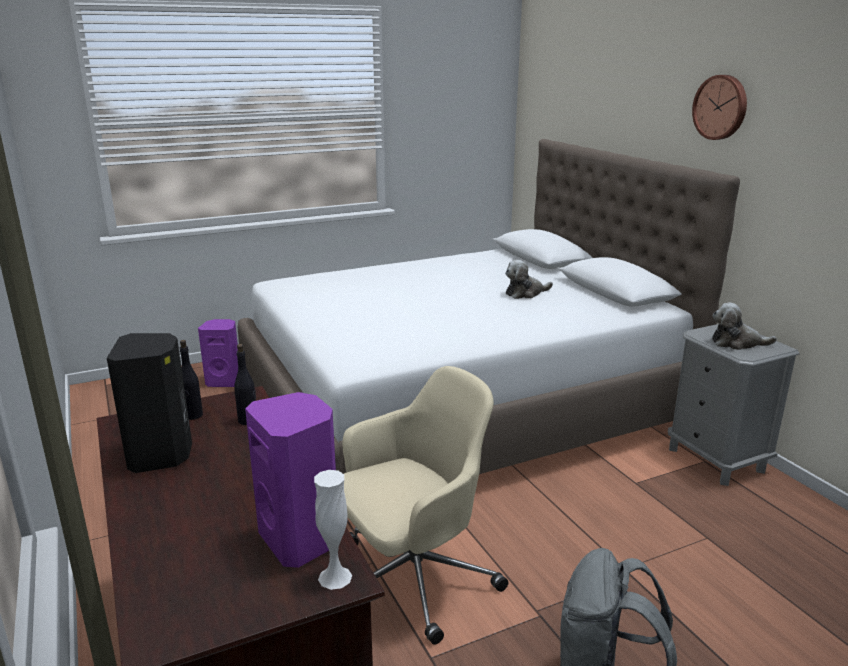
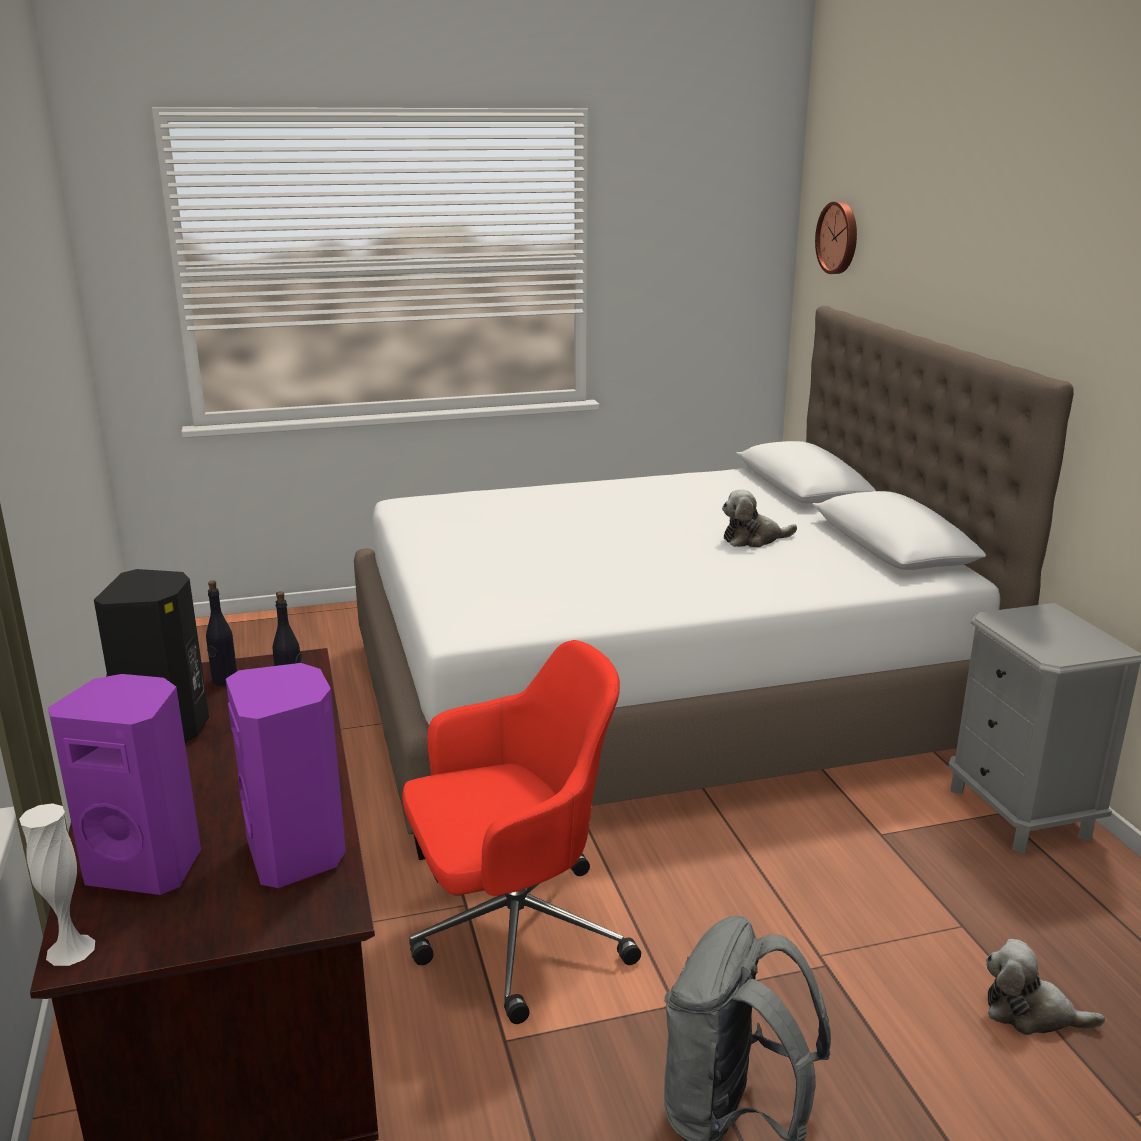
camera: 10 degrees right, 0 degrees up
purple speaker [198,319,238,387] -> purple speaker moved to [48,674,201,895]
white vase [314,470,352,590] -> white vase moved to [19,803,95,966]
beige office chair [342,366,508,645] -> red office chair [402,640,641,1024]
wall clock [692,75,747,140] -> wall clock moved to [815,202,857,274]
plush toy [712,303,777,350] -> plush toy moved to [986,939,1105,1035]

